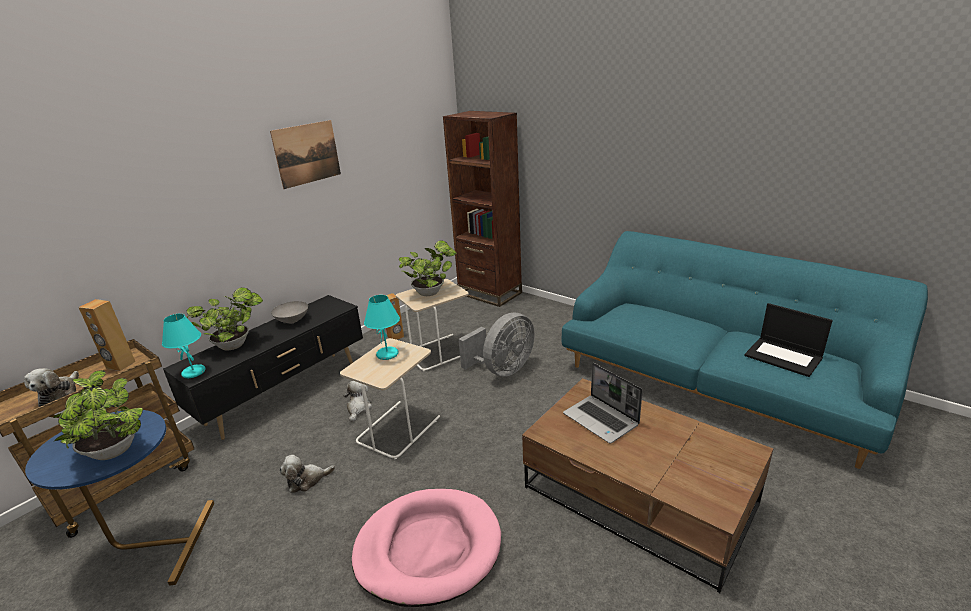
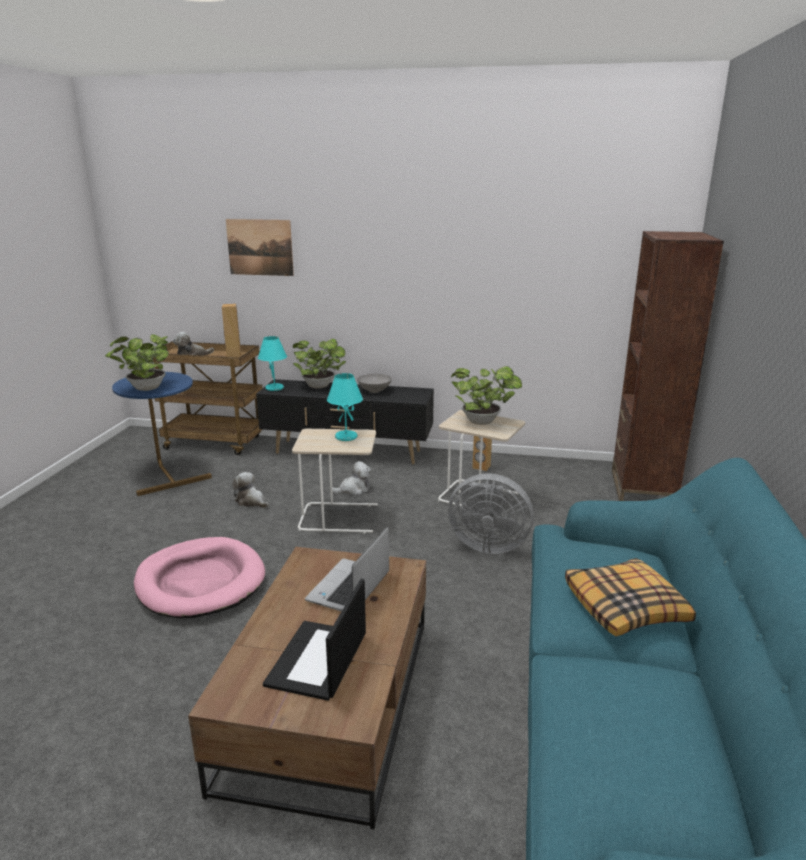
camera: 60 degrees right, 5 degrees down
picture [270,120,341,189] -> picture moved to [226,219,294,276]
laptop [744,303,833,377] -> laptop moved to [263,579,366,701]
none -> pillow [565,558,696,636]

